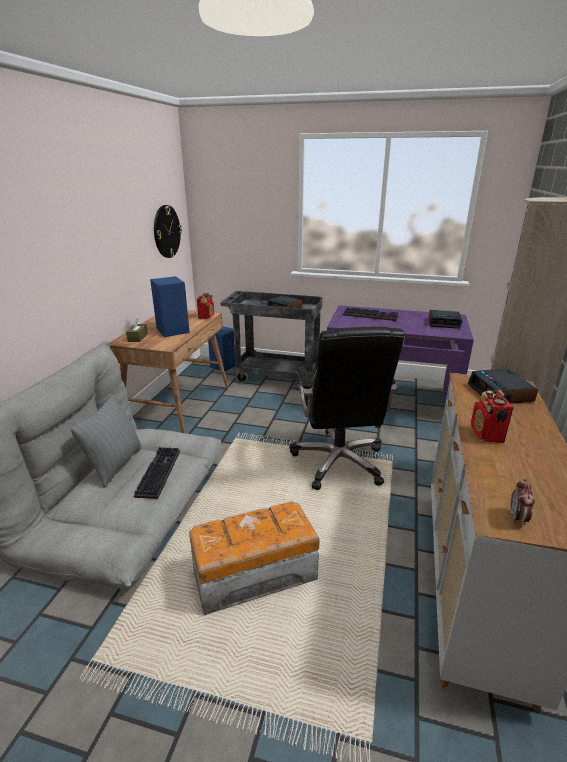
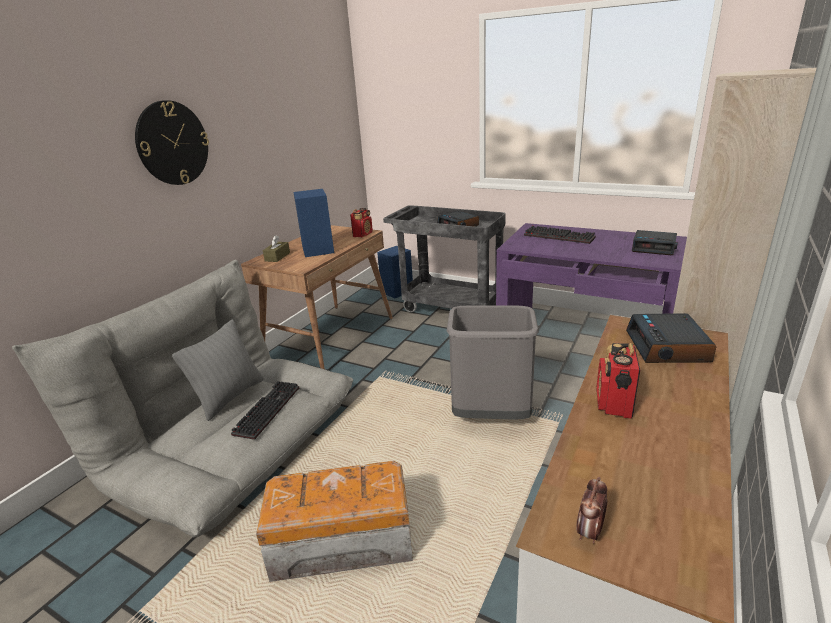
camera: 15 degrees right, 0 degrees up
wall clock [154,205,182,258] -> wall clock moved to [135,100,209,185]
black office chair [289,327,404,490] -> grey trash can [447,305,539,419]

